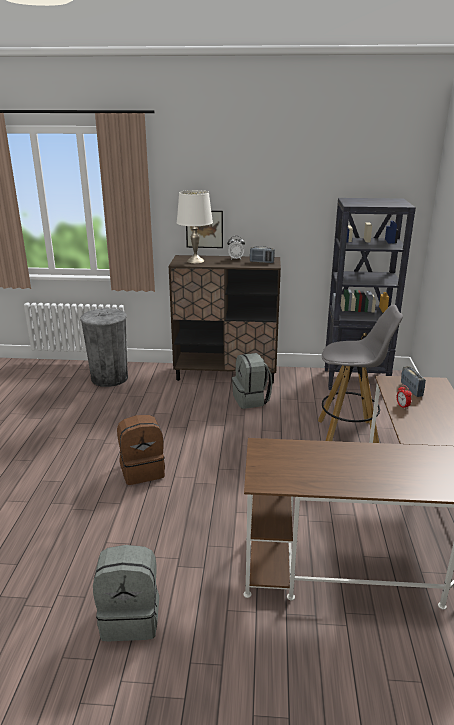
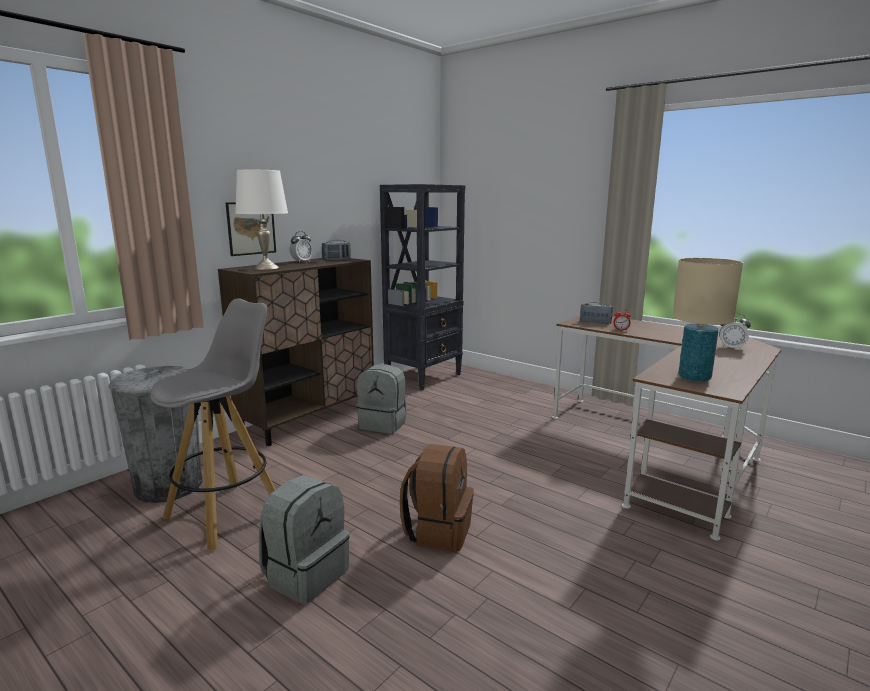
camera: 55 degrees left, 10 degrees down
grey backpack [93,545,159,641] -> grey backpack moved to [259,475,350,604]
grey stool [318,305,403,443] -> grey stool moved to [150,298,276,551]
none -> beige table lamp [672,258,743,382]
none -> alarm clock [719,313,751,350]

